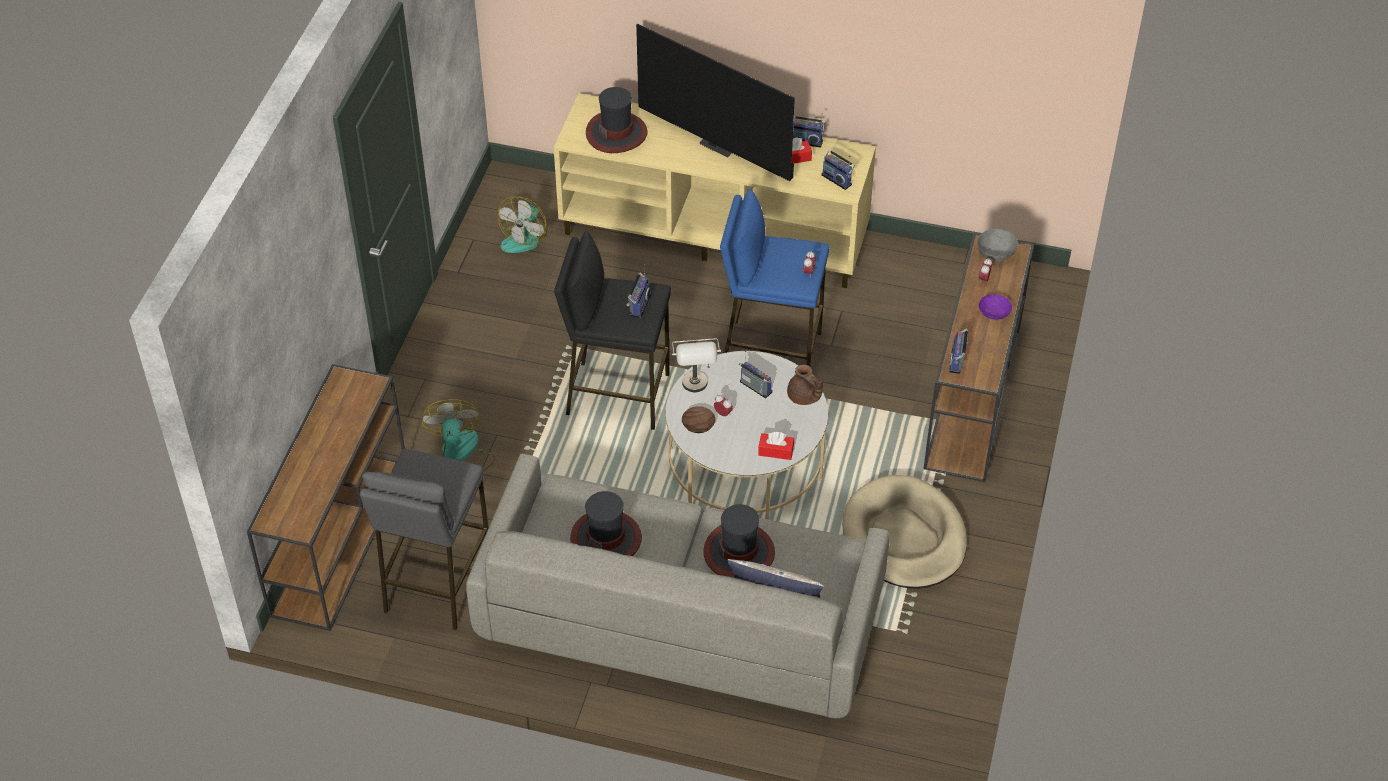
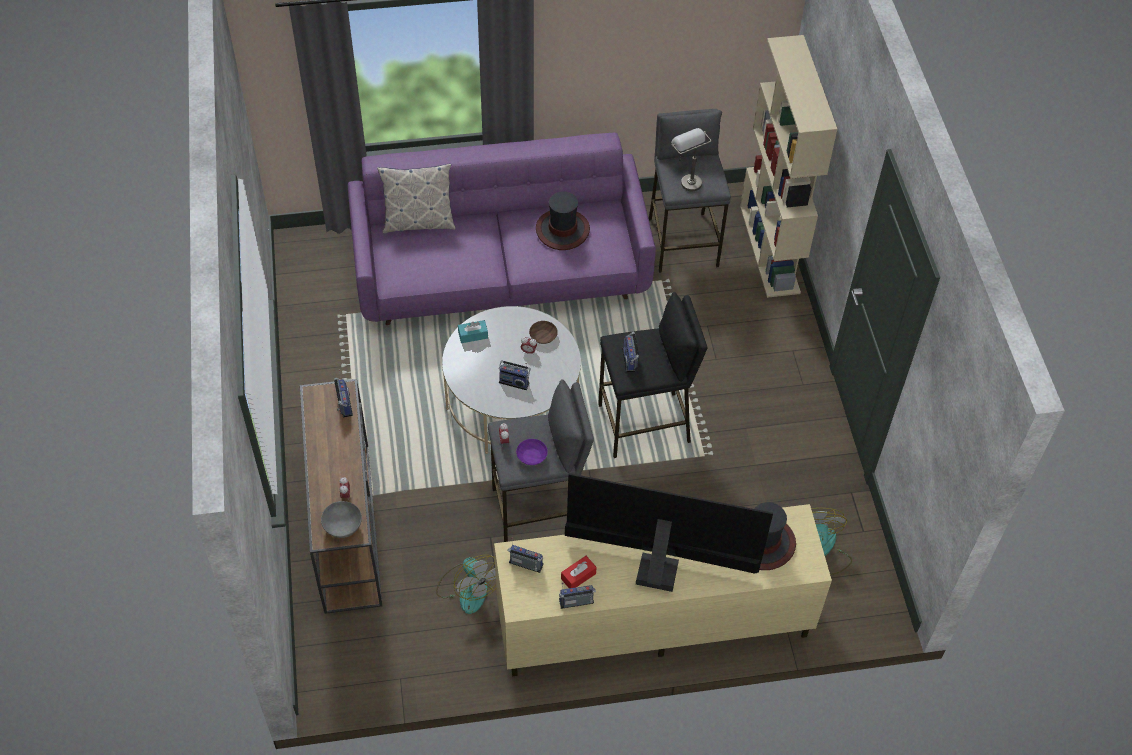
camera: 155 degrees right, 5 degrees up
brown console table [247,364,405,631] -> beige bookcase [740,35,837,298]
fan [421,399,495,471] -> fan moved to [436,555,496,614]
grey sofa [466,454,890,718] -> purple sofa [348,133,656,325]
grey table lamp [672,338,721,392] -> grey table lamp moved to [671,128,712,191]
hat [703,504,775,578] -> none
blue stool [720,189,830,366] -> grey stool [488,379,594,542]
red tissue box [758,432,794,460] -> turquoise tissue box [458,320,488,343]
brown teapot [787,365,823,405] -> none
beige dog bed [842,475,967,589] -> none
purple bowl [979,294,1012,320] -> purple bowl moved to [516,439,548,465]

